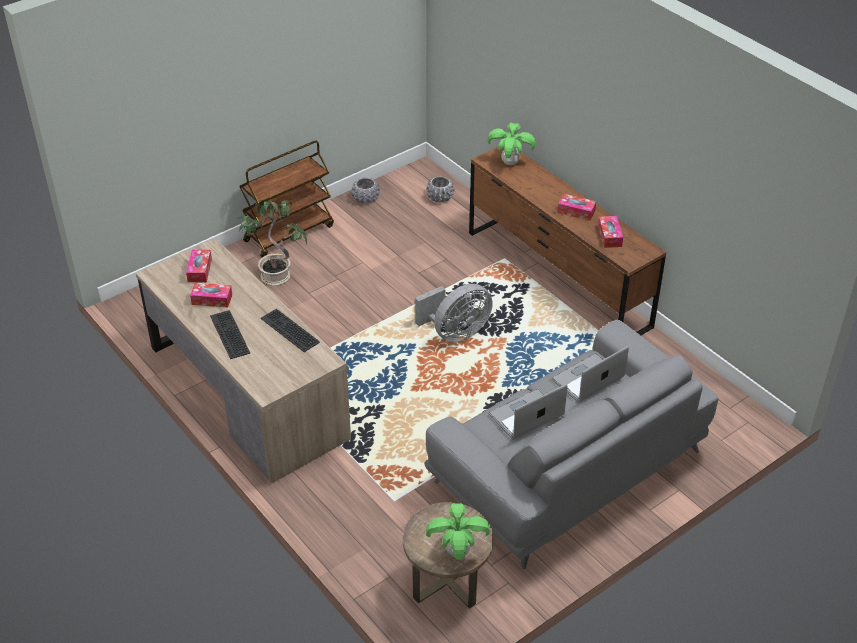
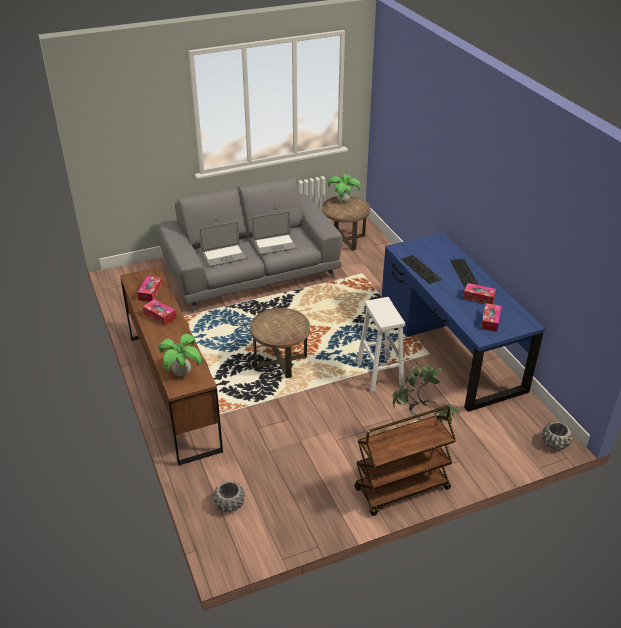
camera: 165 degrees left, 5 degrees down
brown desk [136,238,351,483] -> blue desk [382,232,545,412]
grey planter [352,177,380,204] -> grey planter moved to [542,422,572,450]
grey fan [415,284,493,343] -> brown side table [250,308,310,378]
none -> white stool [357,297,405,392]

